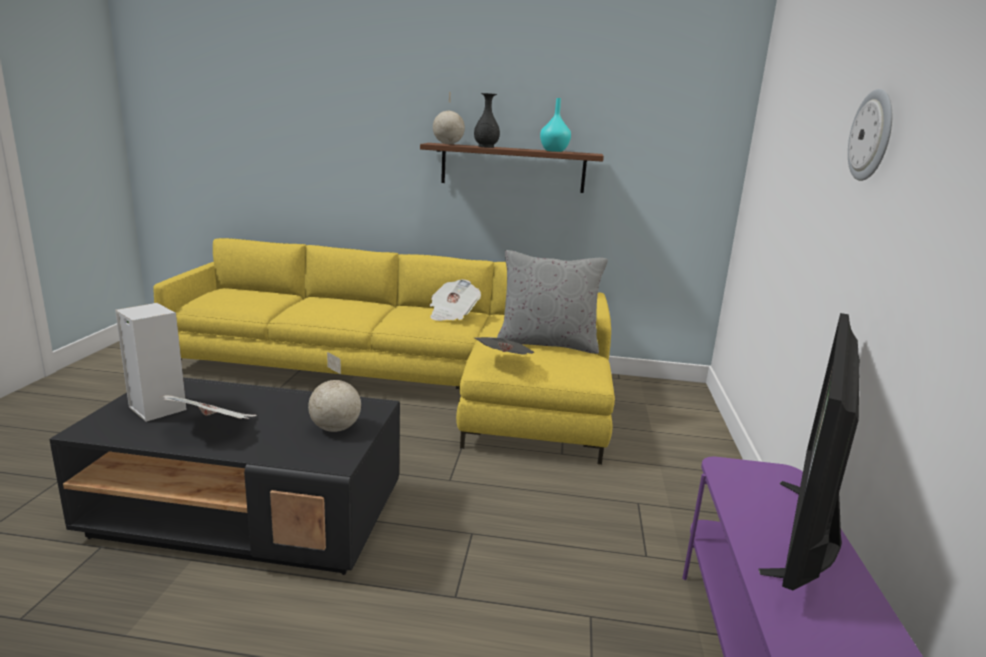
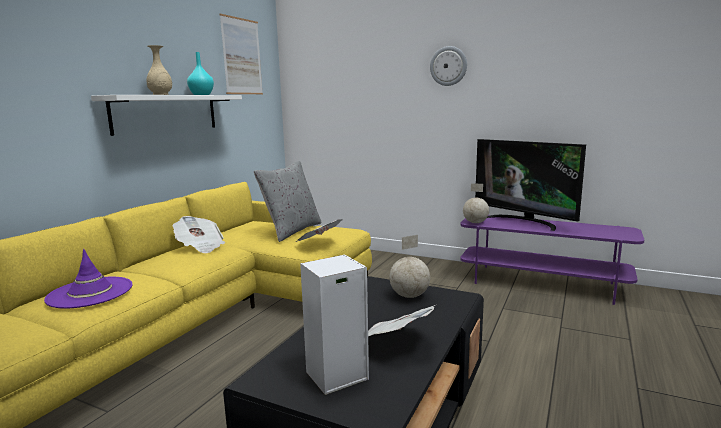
camera: 70 degrees left, 5 degrees down
brown shelf [420,143,604,193] -> white shelf [91,95,242,136]
globe [433,91,465,144] -> globe moved to [463,183,489,223]
black vase [474,93,500,148] -> beige vase [146,45,172,95]
none -> purple hat [44,249,133,309]
none -> picture [220,14,263,94]

